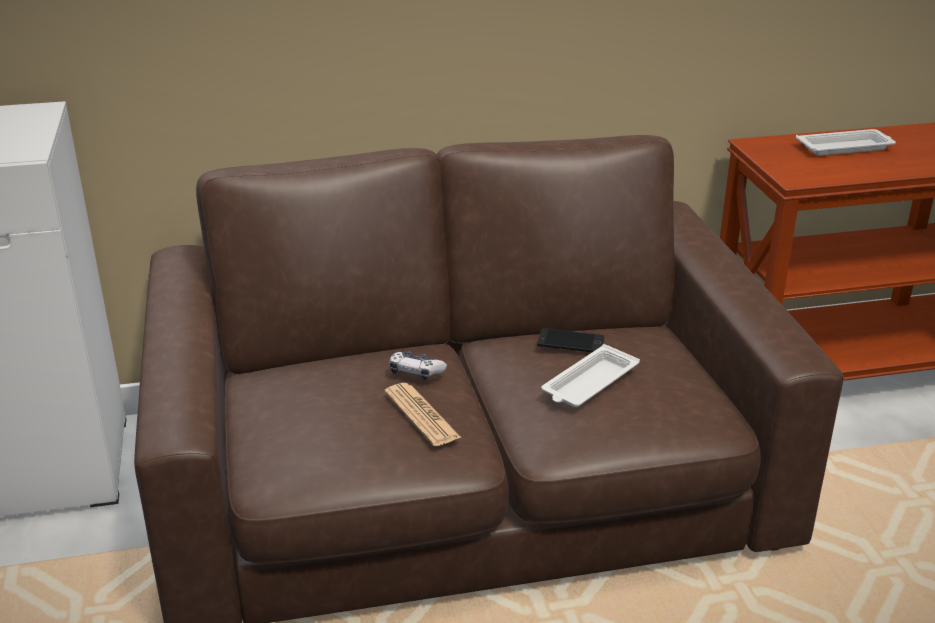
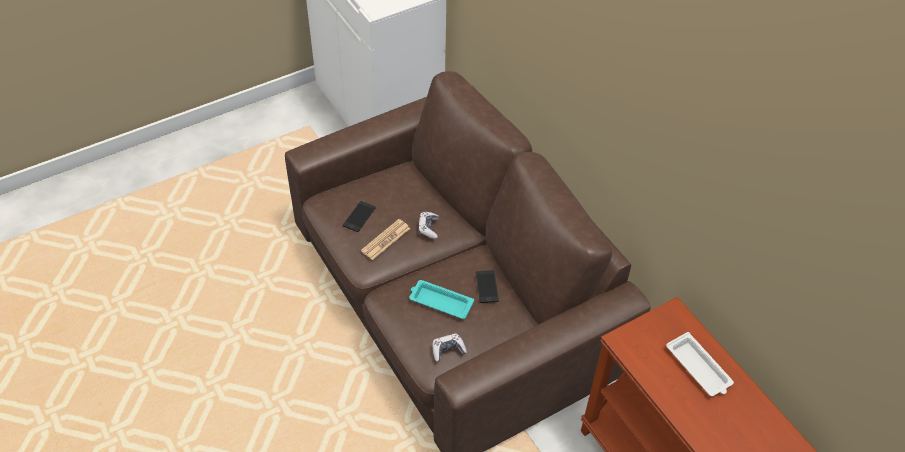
camera: 70 degrees right, 20 degrees up
white tray [541,344,640,407] -> turquoise tray [409,280,474,319]
none -> phone [343,201,376,232]
none -> game controller [433,333,467,362]

